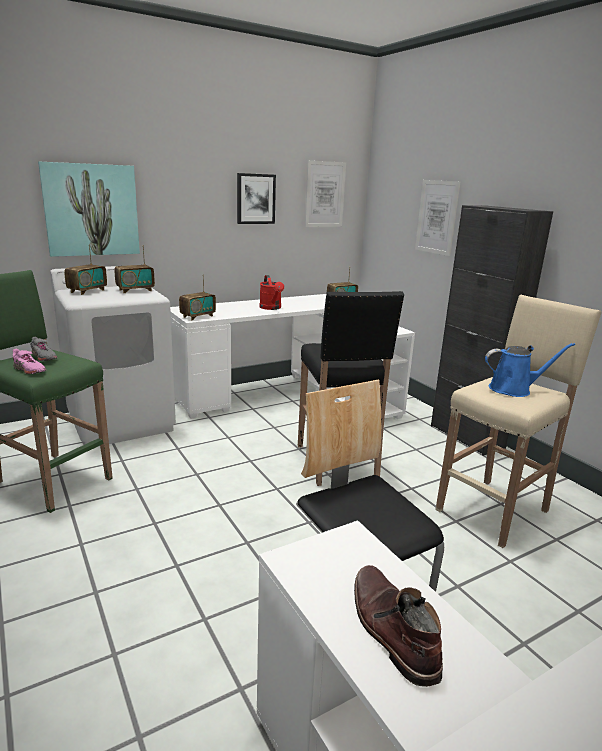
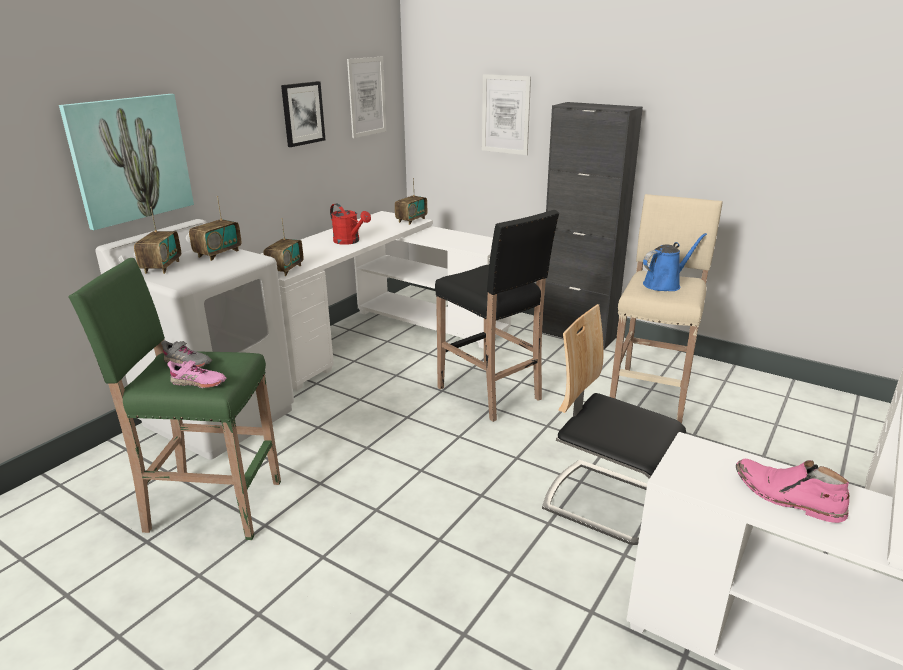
camera: 25 degrees left, 5 degrees up
brown boot [354,565,443,687] -> pink boot [736,459,850,523]

